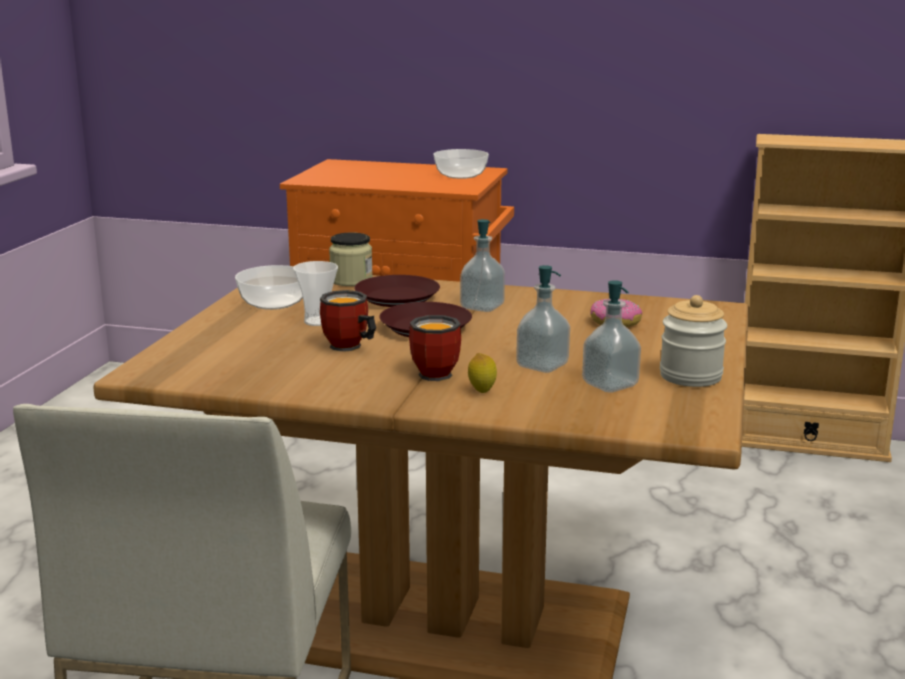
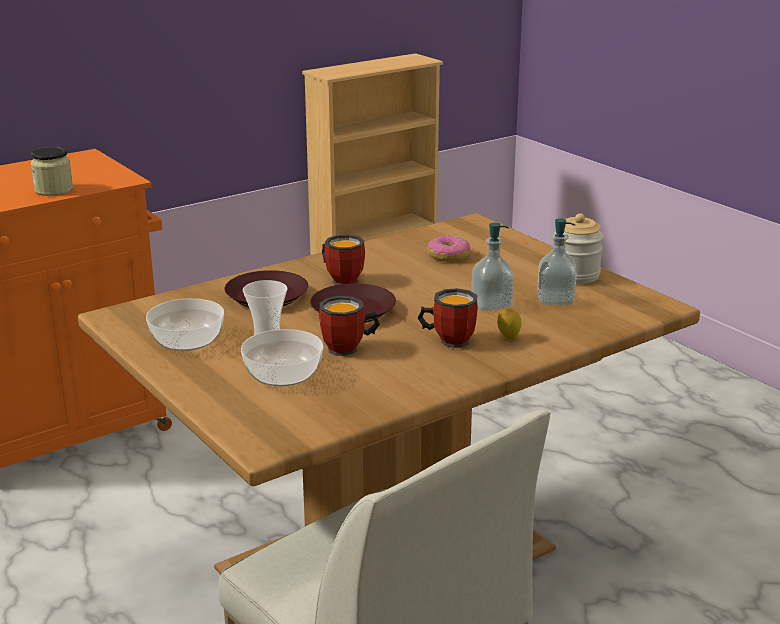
camera: 50 degrees left, 5 degrees up
jar [329,233,373,286] -> jar moved to [31,147,73,196]
bowl [434,149,489,179] -> bowl moved to [241,329,323,387]
soap dispenser [460,219,505,312] -> mug [322,235,365,285]

